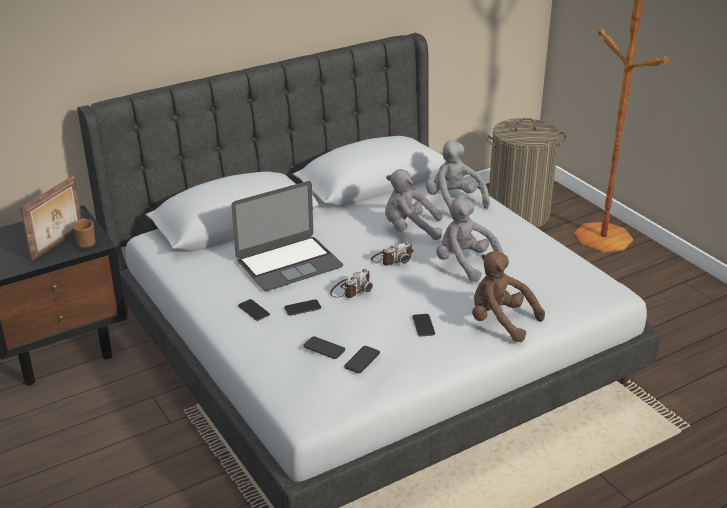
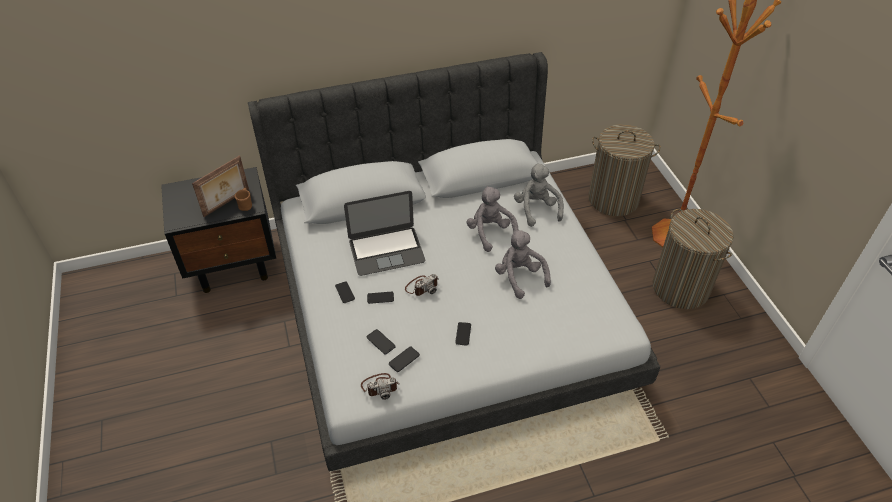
camera: 15 degrees right, 15 degrees up
camera [371,241,414,266] -> camera moved to [361,373,399,400]
grey plush toy [385,169,443,240] -> grey plush toy turned 45 degrees clockwise [466,186,519,252]
brown plush toy [472,251,545,342] -> none
none -> laundry basket [652,209,734,309]

